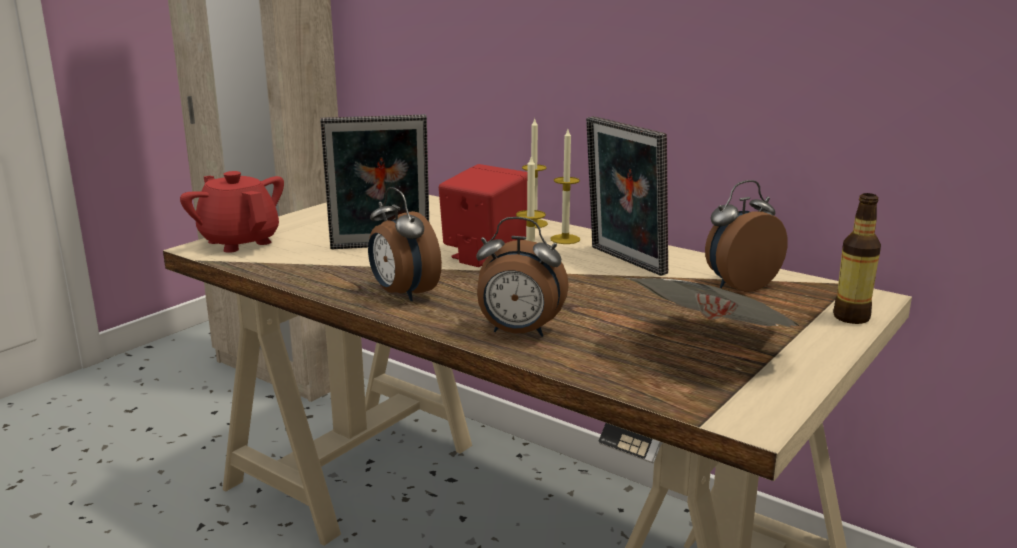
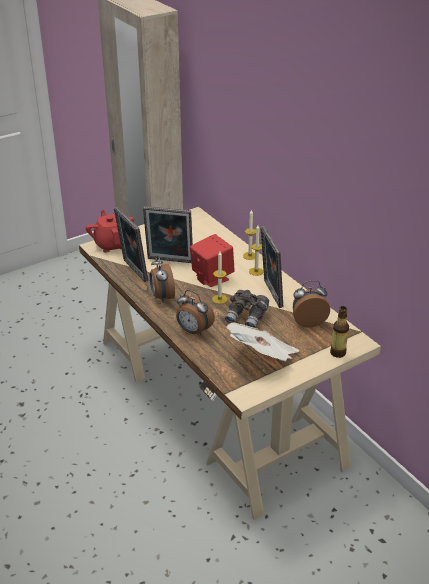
camera: 20 degrees right, 15 degrees up
none -> picture frame [114,207,148,282]
none -> grey binoculars [225,290,269,328]

